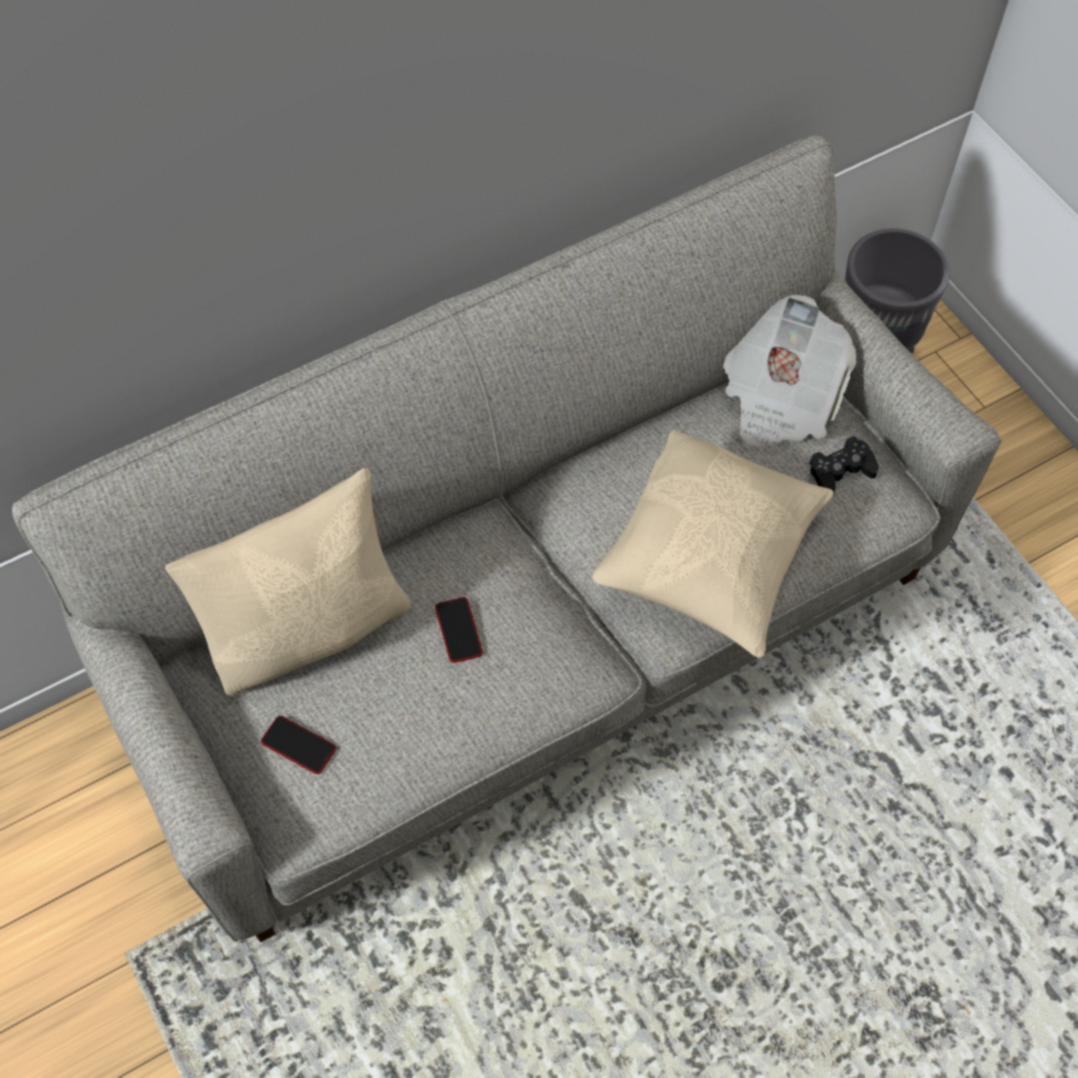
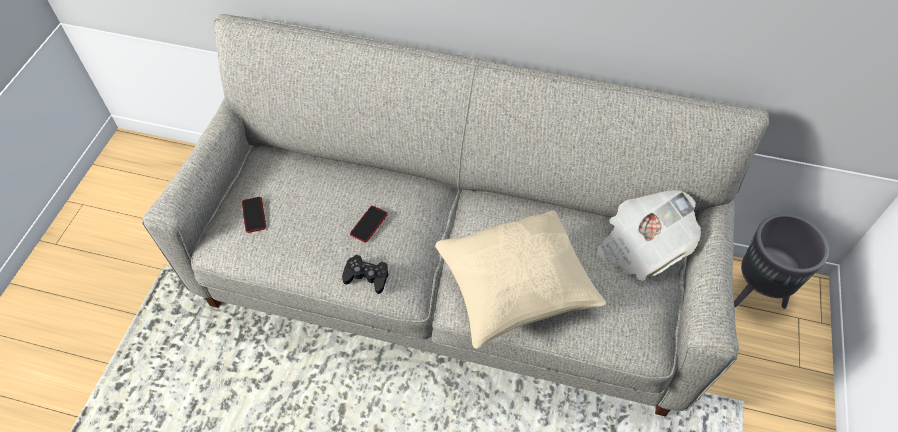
camera: 45 degrees right, 5 degrees down
beige pillow [165,468,411,695] -> none
black game controller [809,436,879,497] -> black game controller moved to [342,254,388,294]

